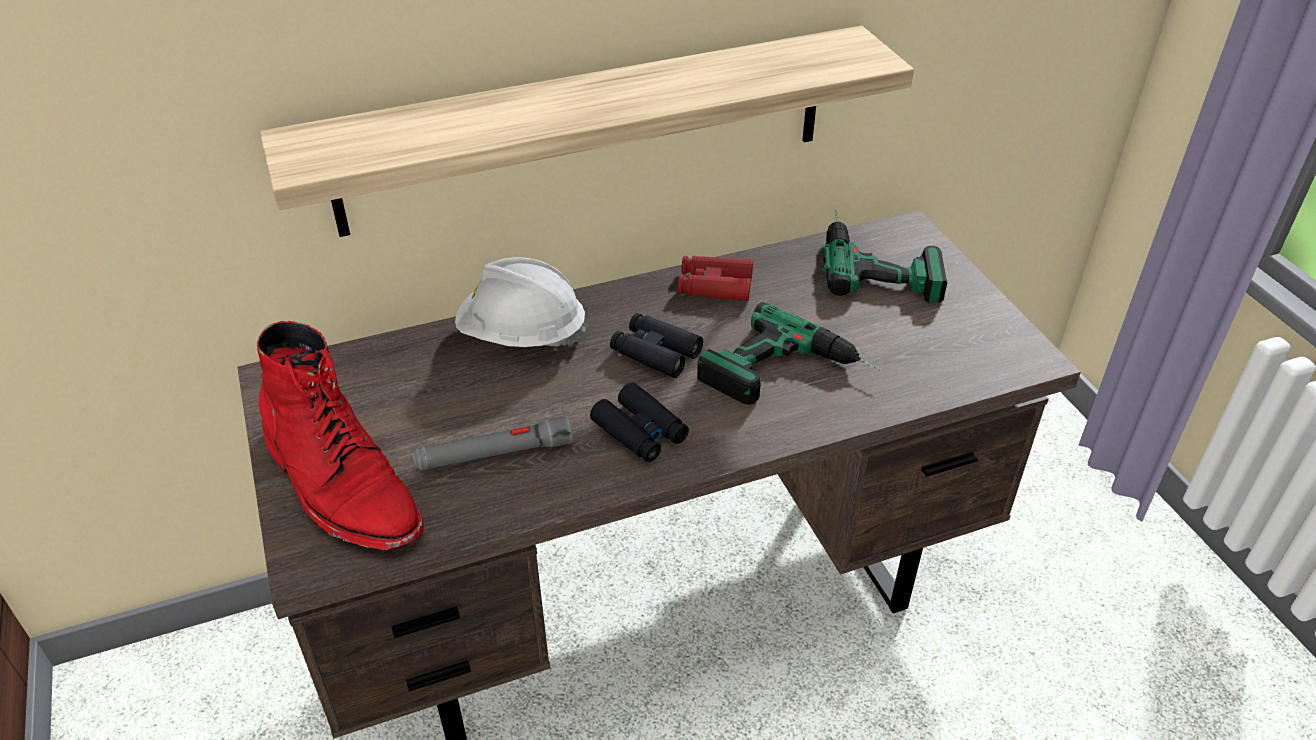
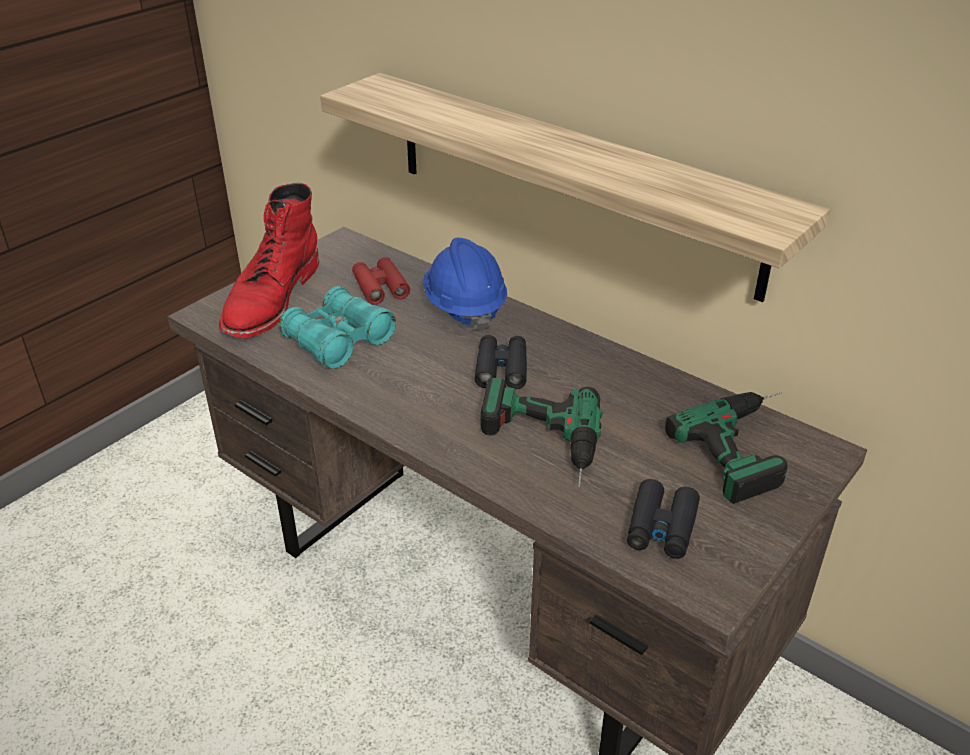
camera: 60 degrees right, 5 degrees down
grey flashlight [413,416,573,470] -> turquoise binoculars [278,286,396,369]
white hard hat [455,257,588,347] -> blue hard hat [423,238,507,332]
black binoculars [590,383,689,462] -> black binoculars moved to [627,479,700,559]
red binoculars [678,256,753,301] -> red binoculars moved to [352,257,410,305]

